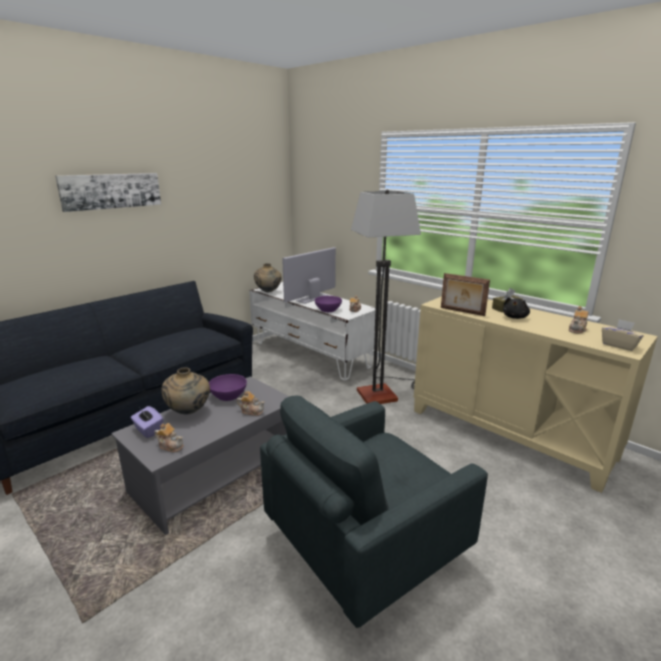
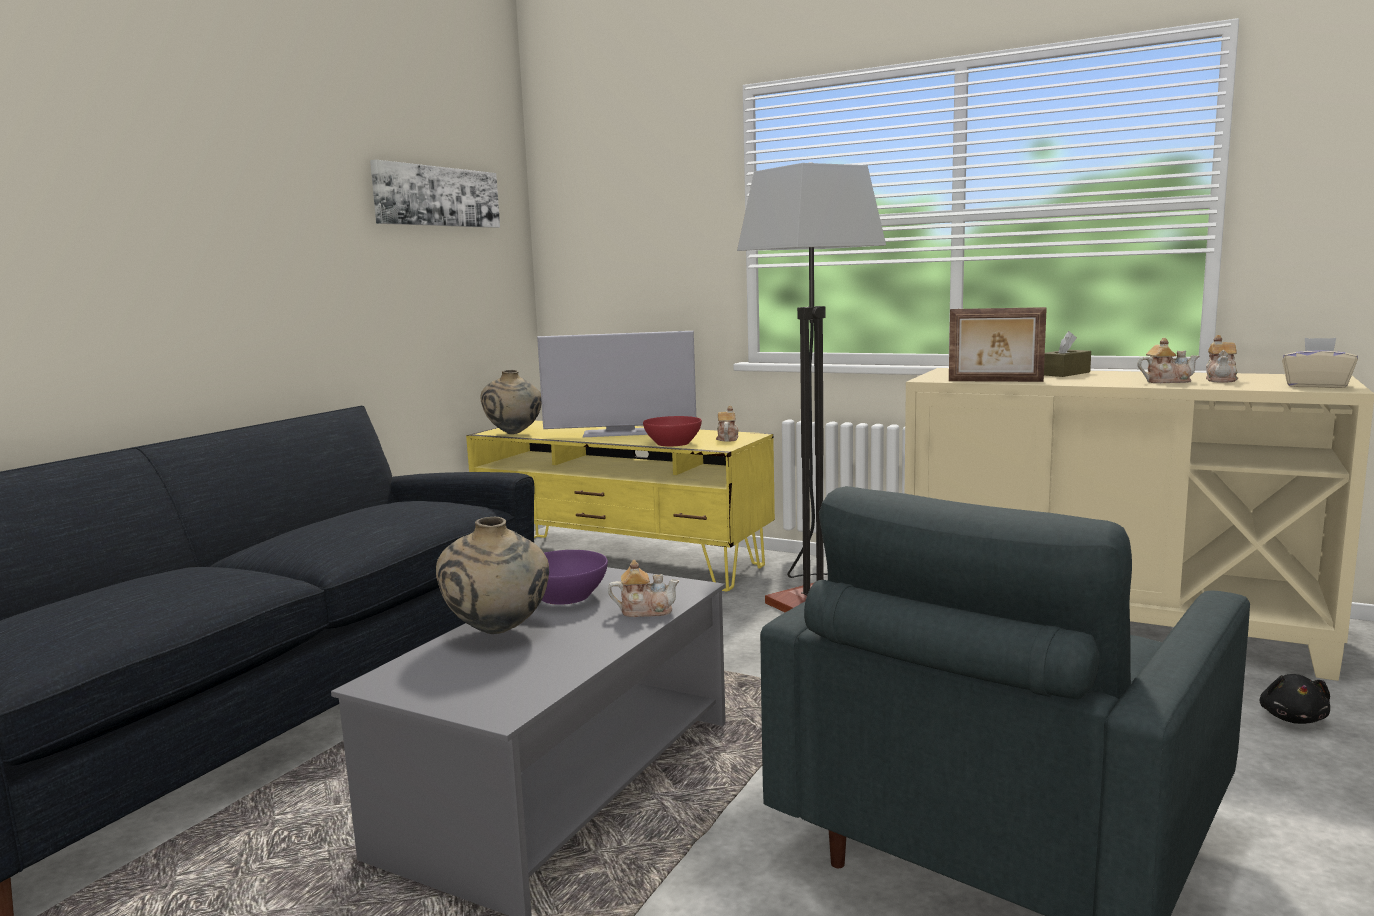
camera: 15 degrees left, 10 degrees down
picture [55,173,161,212] -> picture moved to [370,160,500,228]
purple tissue box [131,406,163,438] -> none
teapot [154,423,183,452] -> teapot moved to [1137,338,1199,383]
white tv stand [249,282,378,381] -> yellow tv stand [466,421,775,591]
television [282,247,336,304] -> television turned 120 degrees counterclockwise [537,331,696,437]
purple bowl [315,296,342,312] -> red bowl [643,416,702,446]
black plush toy [503,297,530,319] -> black plush toy moved to [1260,674,1330,724]

